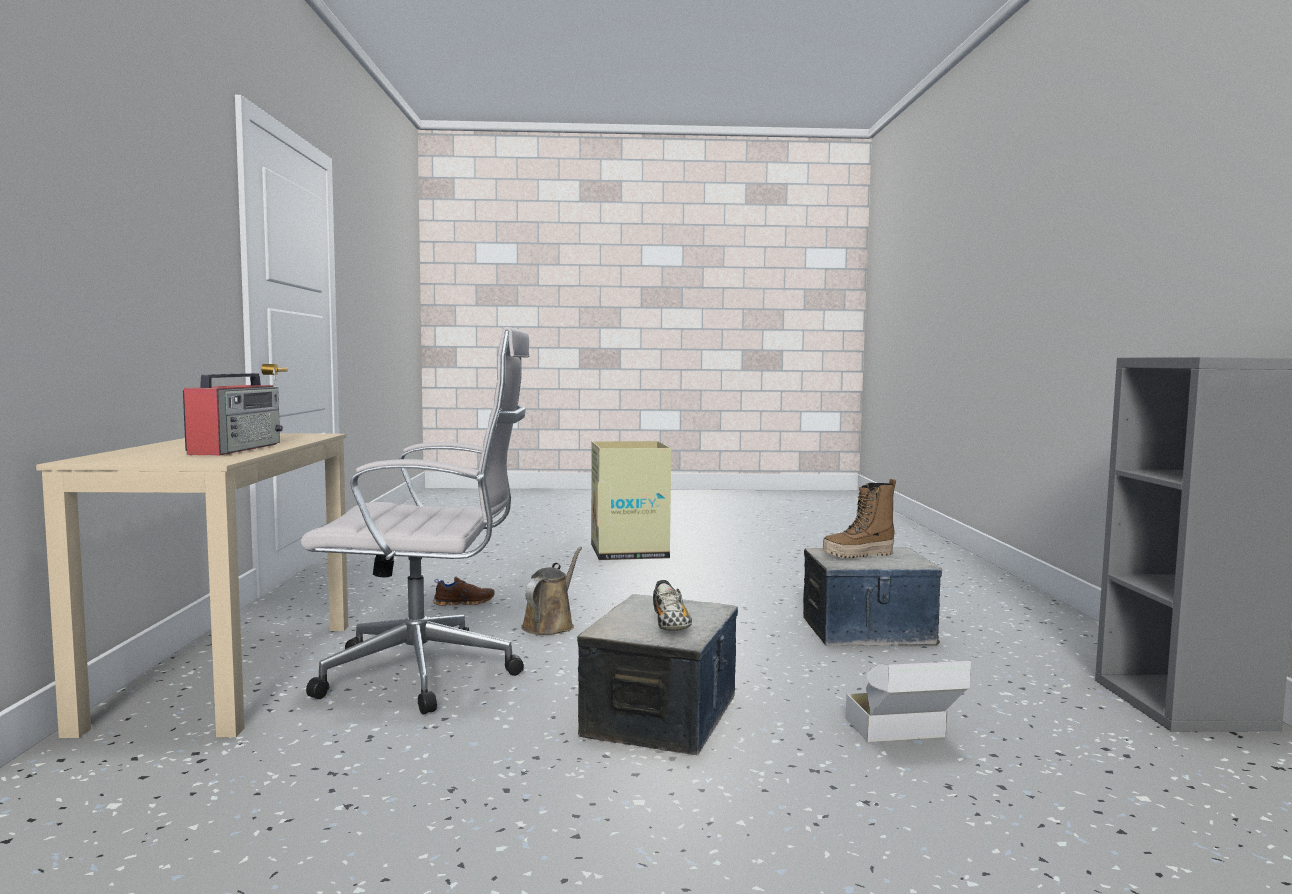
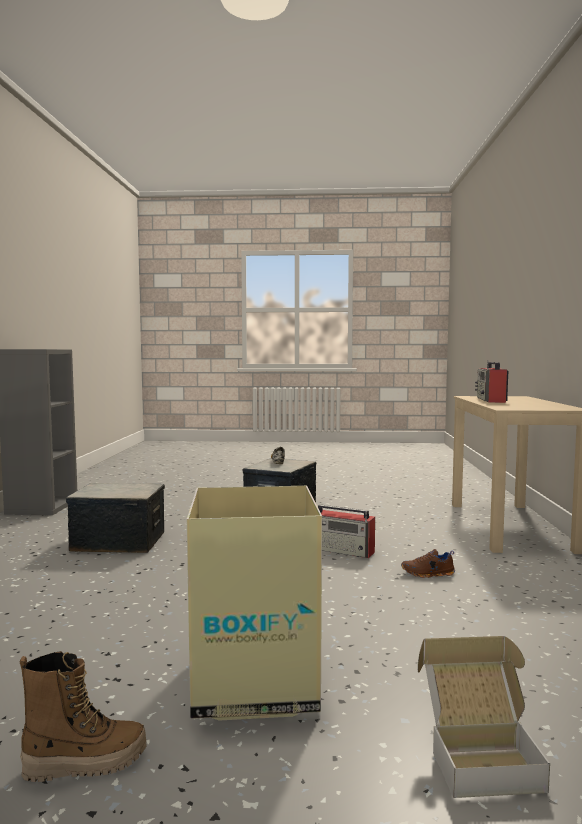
camera: 175 degrees left, 0 degrees up
white office chair [301,327,529,714] -> none
brown watering can [521,547,582,635] -> radio [318,505,375,558]
boot [823,479,896,558] -> boot moved to [20,651,146,782]
cardboard box [846,660,971,742] -> cardboard box moved to [417,636,550,798]

